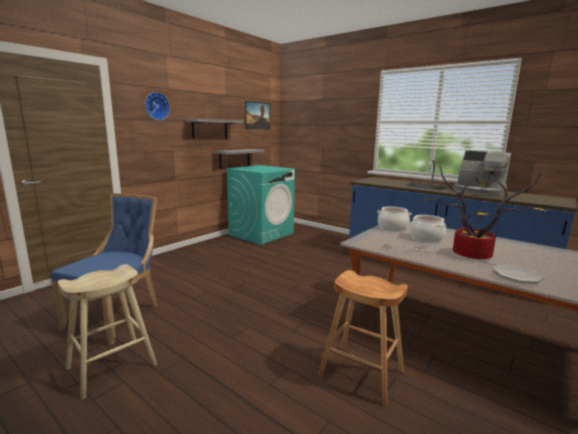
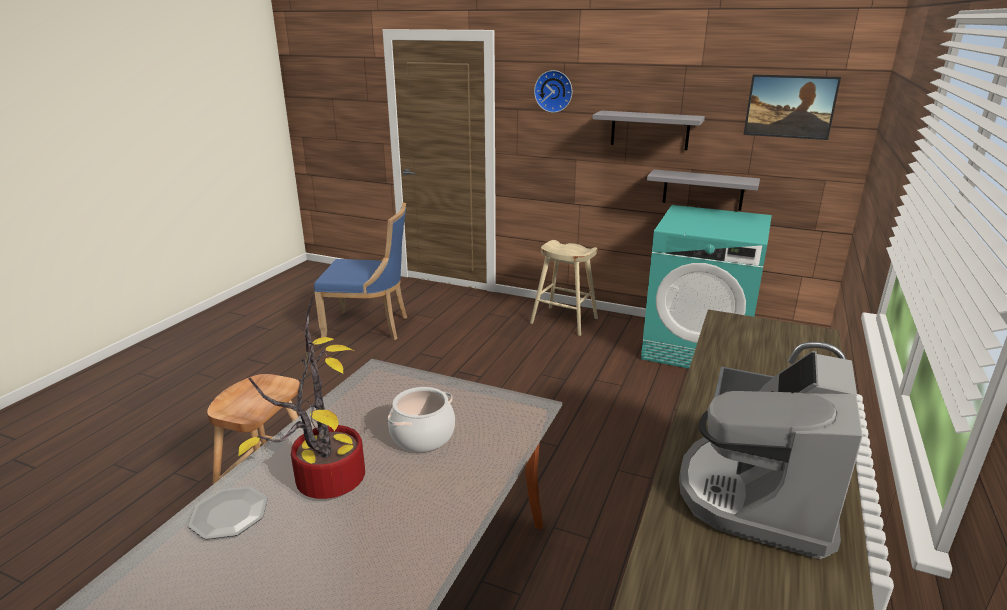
camera: 75 degrees right, 10 degrees up
beige stool [58,264,157,400] -> beige stool moved to [530,240,598,336]
cooking pot [377,207,412,231] -> none

